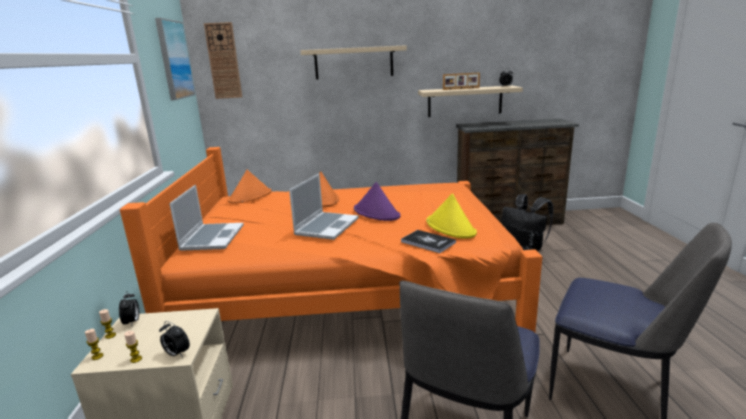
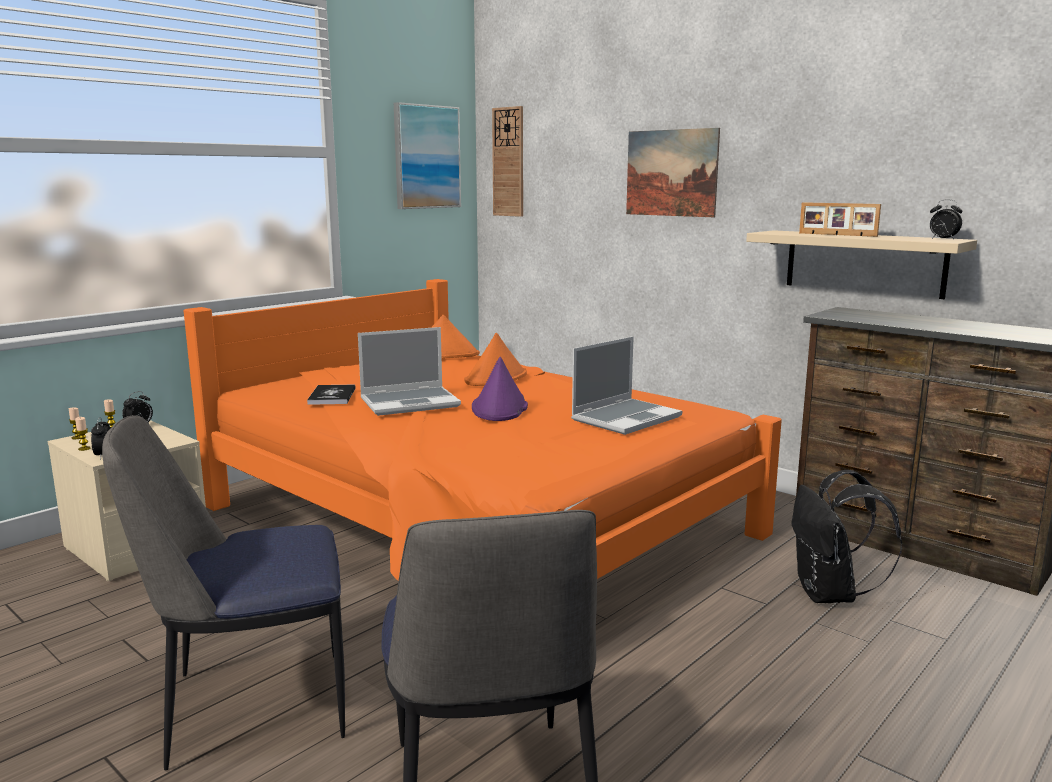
camera: 45 degrees right, 5 degrees down
laptop [169,185,244,251] -> laptop moved to [571,336,682,435]
beige shelf [301,45,407,80] -> picture [626,128,720,217]
book [401,230,456,253] -> book moved to [307,385,356,405]
yellow hat [426,193,477,239] -> none

